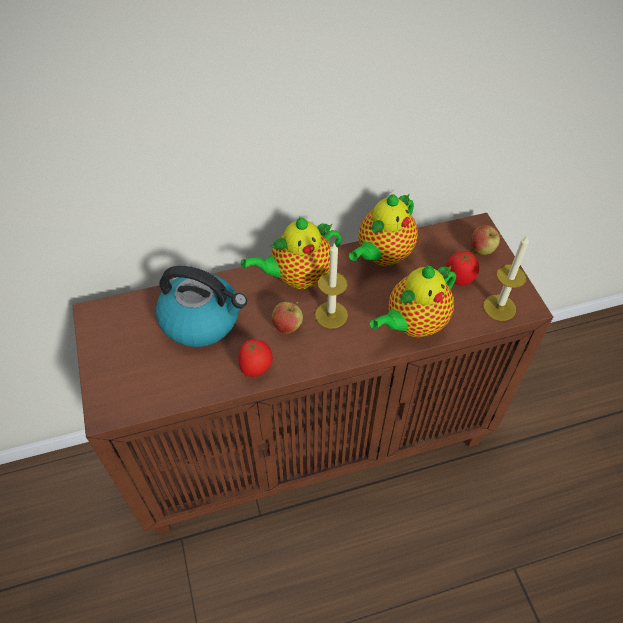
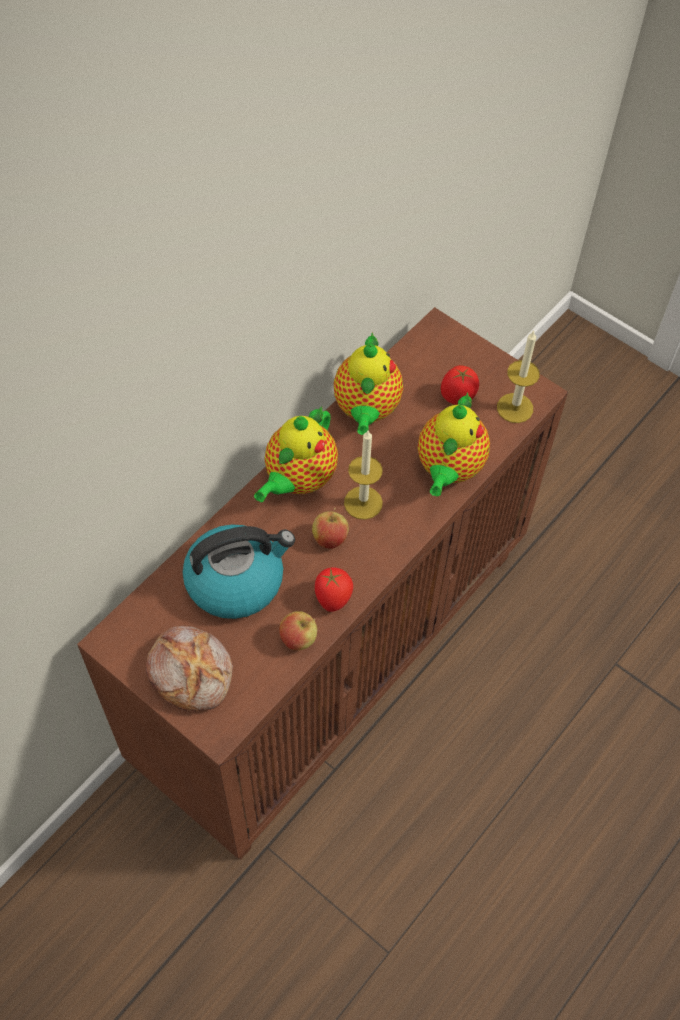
camera: 35 degrees left, 5 degrees up
apple [471,225,501,255] -> apple moved to [279,611,317,650]
none -> bread [146,626,233,711]

